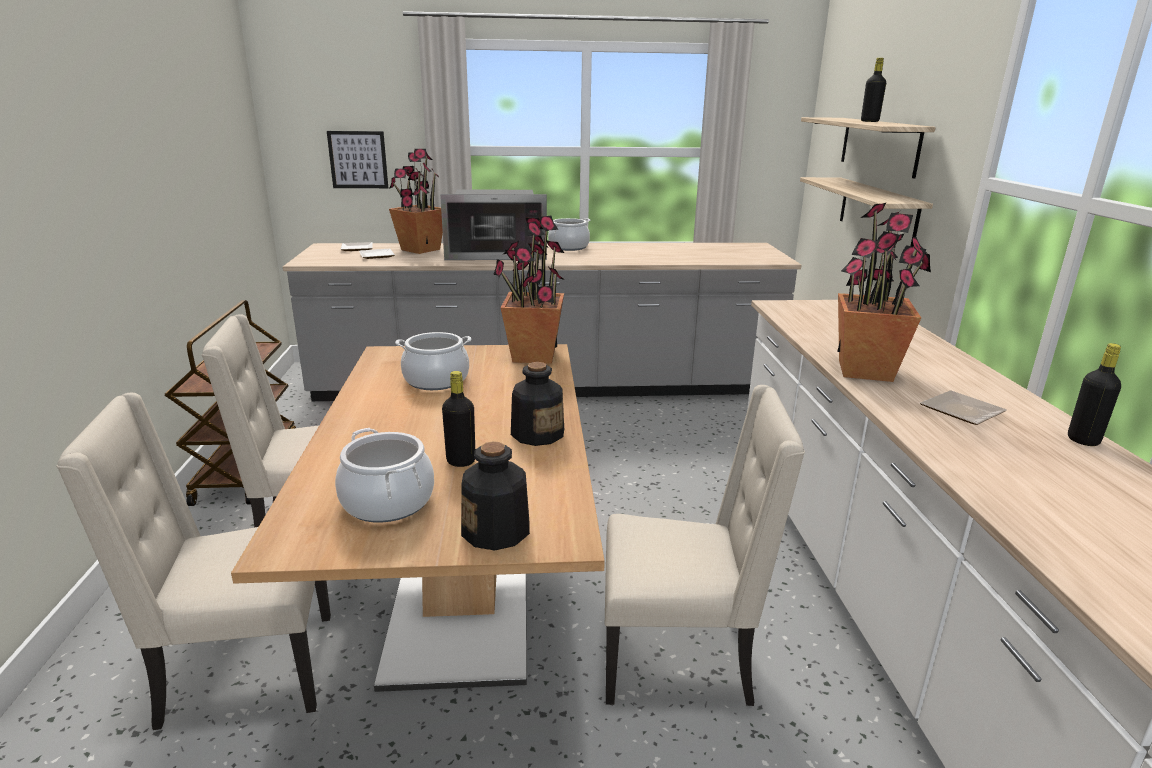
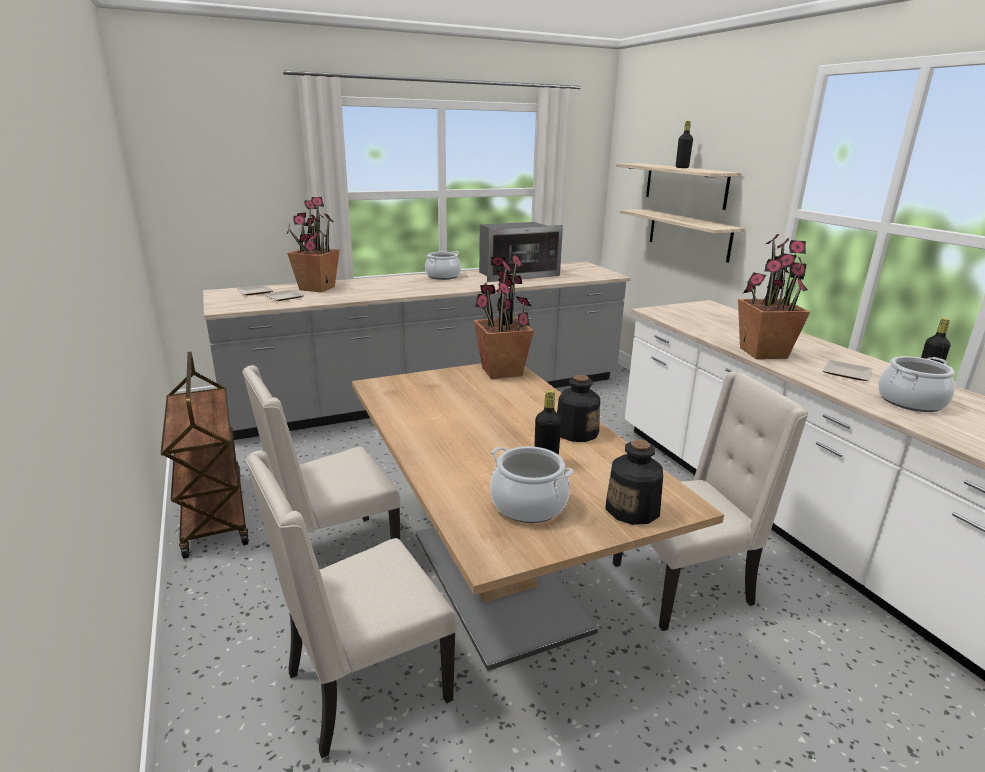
camera: 20 degrees left, 0 degrees up
picture [327,131,388,188] -> none
cooking pot [395,332,471,390] -> cooking pot moved to [878,356,955,412]
microwave [440,190,547,260] -> microwave moved to [479,222,563,282]

